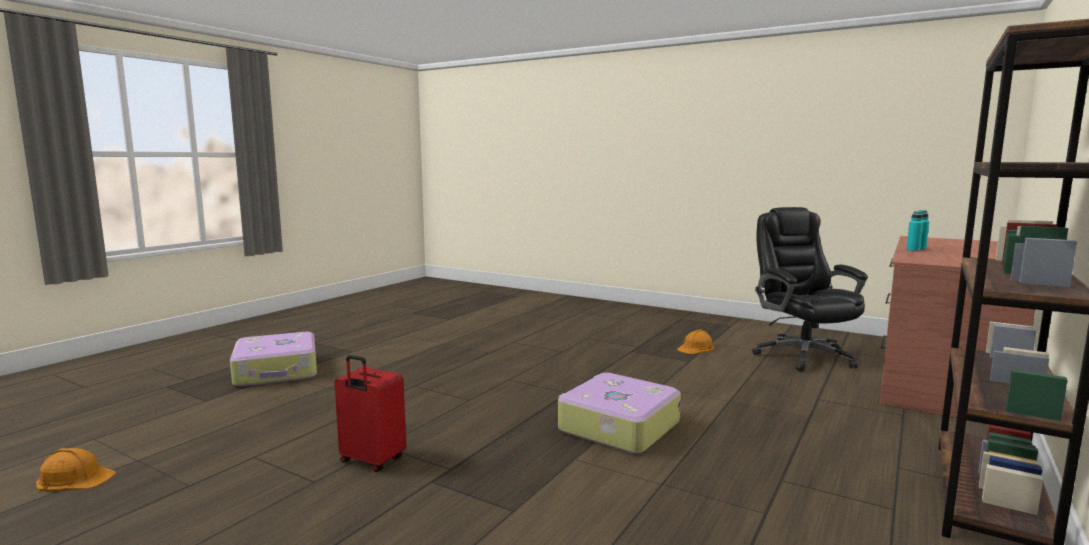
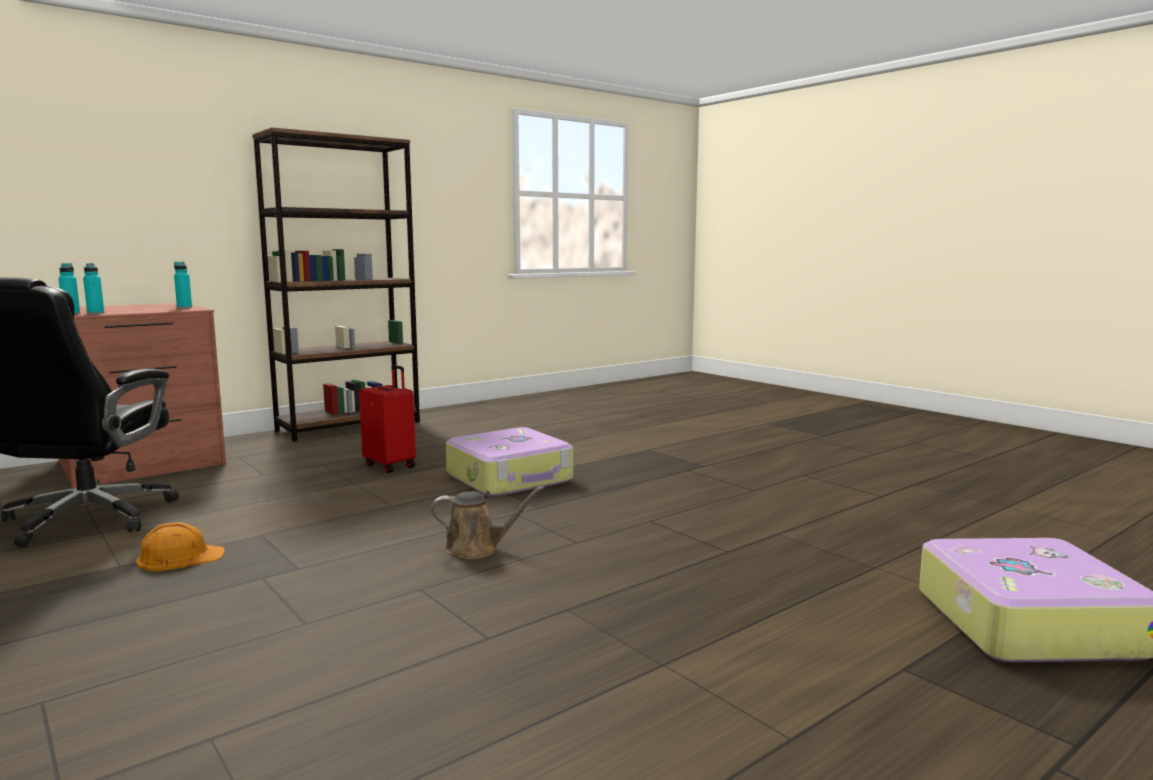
camera: 160 degrees left, 0 degrees up
orange hard hat [36,448,116,492] -> none
red suitcase [334,355,406,472] -> red suitcase moved to [359,365,416,473]
none -> turquoise bottle [174,262,192,309]
none -> brown watering can [430,486,545,559]

